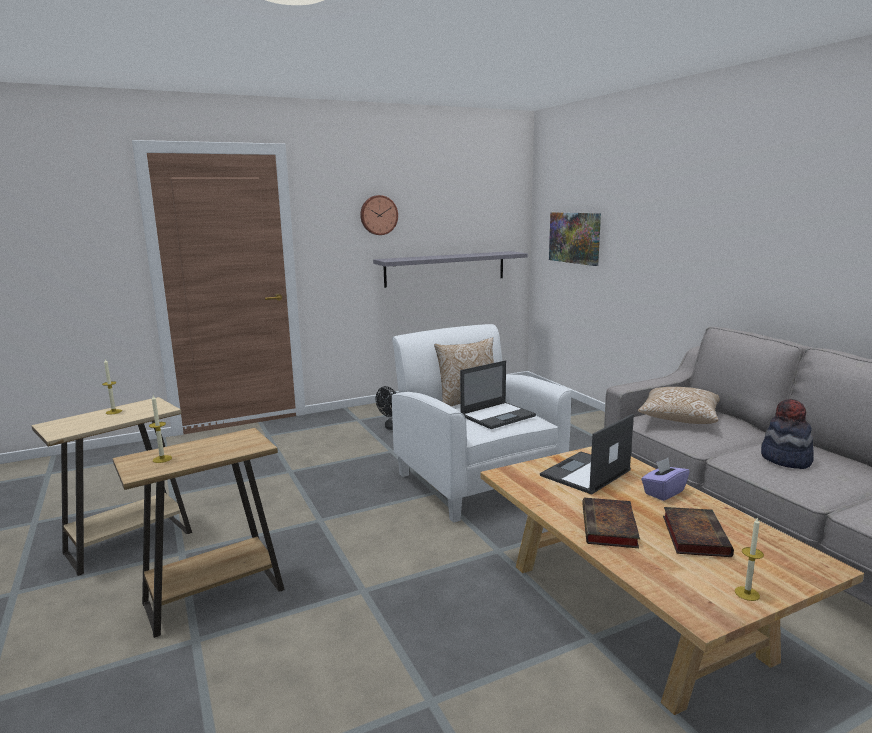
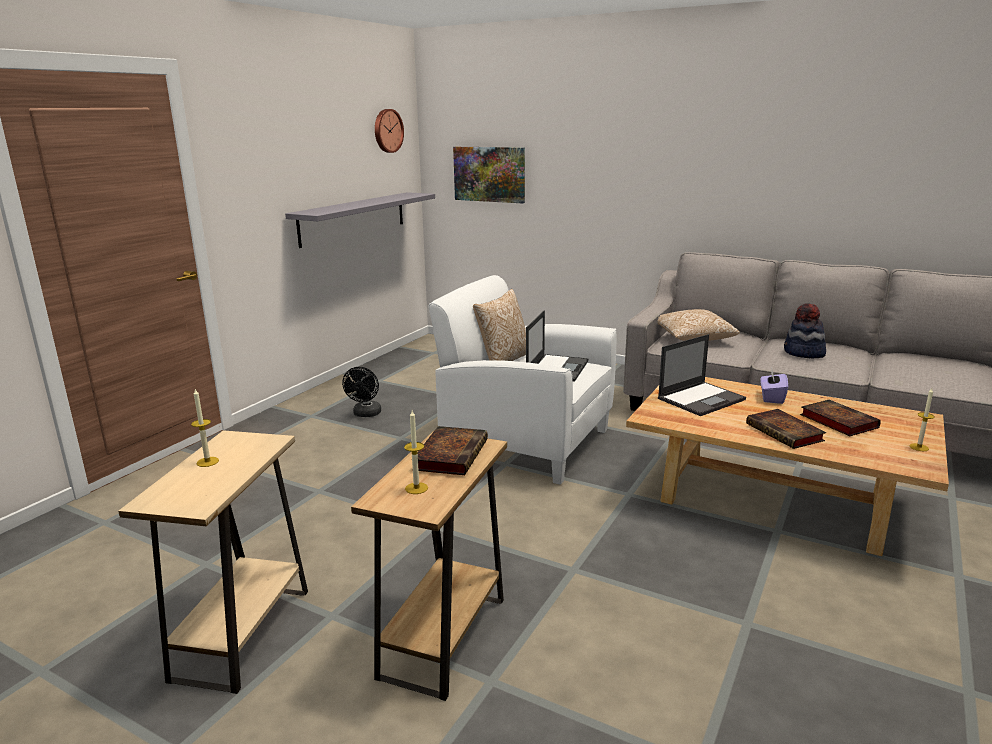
camera: 35 degrees left, 5 degrees up
wall clock [360,195,398,235] -> wall clock moved to [375,109,404,153]
laptop [540,414,634,495] -> laptop turned 135 degrees counterclockwise [658,334,746,416]
none -> book [412,426,488,475]

